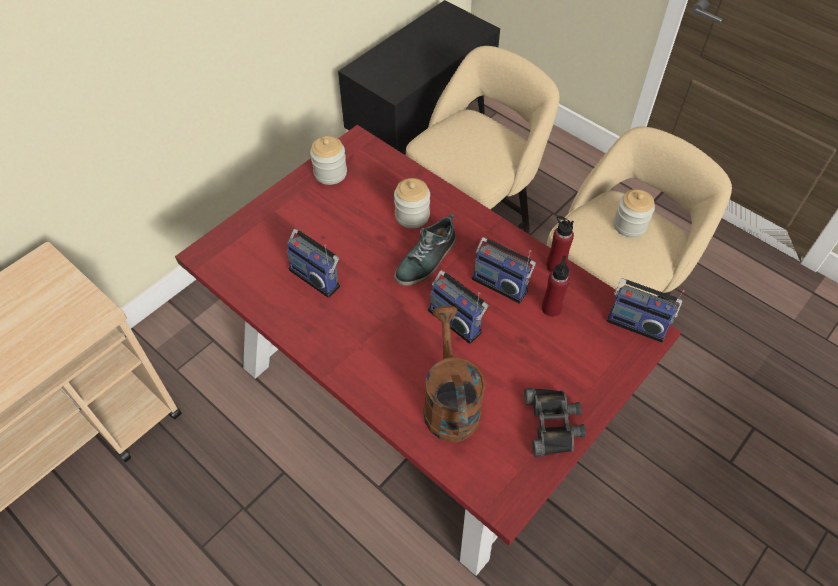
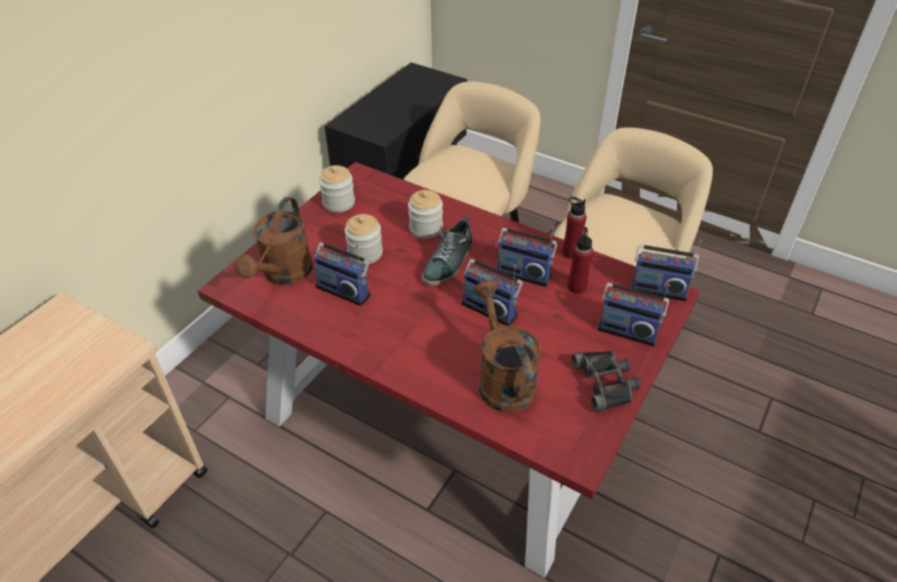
camera: 10 degrees left, 10 degrees down
jar [614,189,655,238] -> jar moved to [344,214,383,265]
none -> brown watering can [235,197,313,285]
none -> radio [597,283,670,346]

